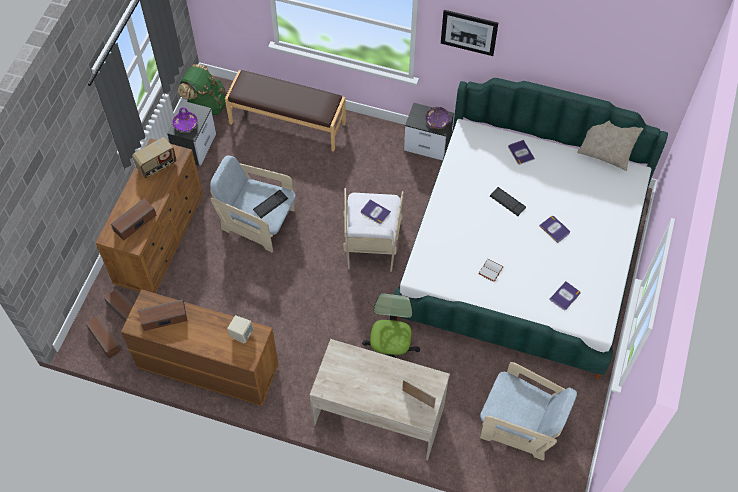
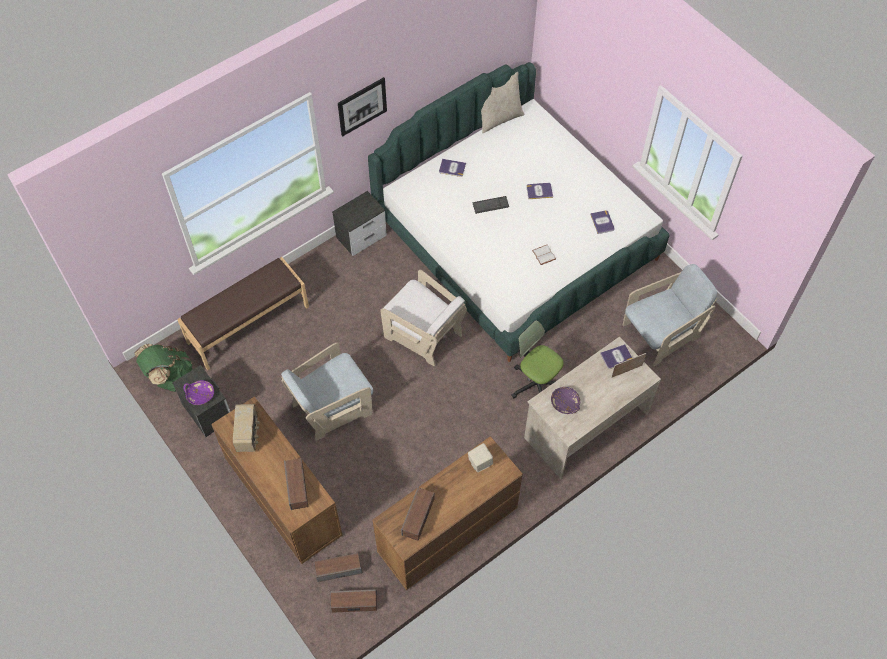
camera: 55 degrees left, 0 degrees up
keyboard [253,190,288,218] -> none
book [361,199,391,224] -> book moved to [600,344,632,369]
purple bowl [425,106,450,129] -> purple bowl moved to [551,387,580,414]

